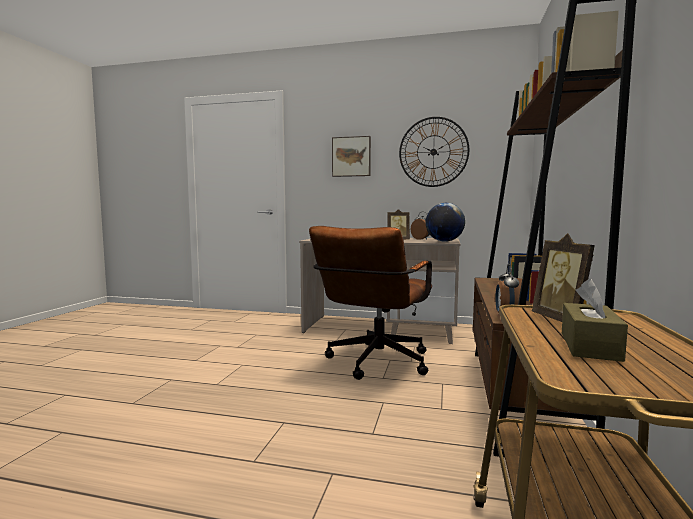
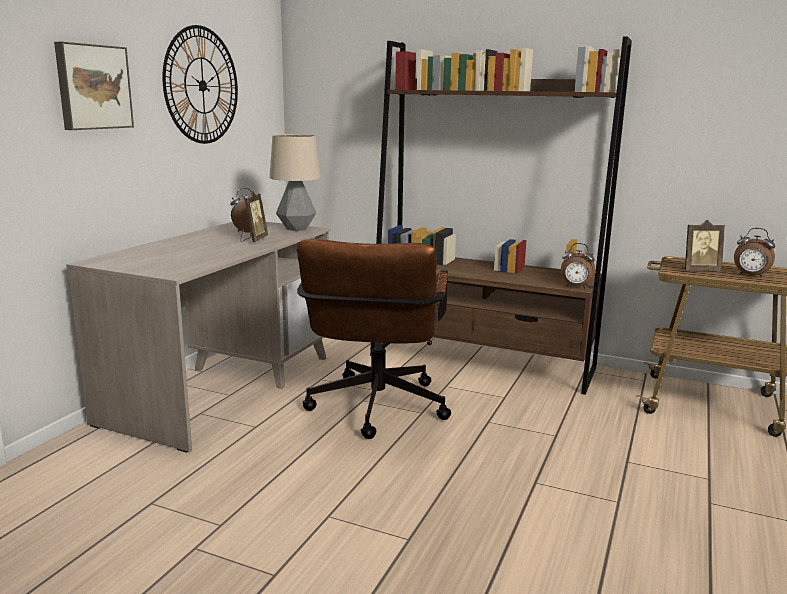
camera: 80 degrees left, 10 degrees up
brown office chair [309,226,432,380] -> brown office chair turned 60 degrees clockwise [296,239,451,439]
globe [426,203,465,242] -> table lamp [269,134,321,231]
brown tissue box [562,279,628,362] -> alarm clock [734,228,775,278]

